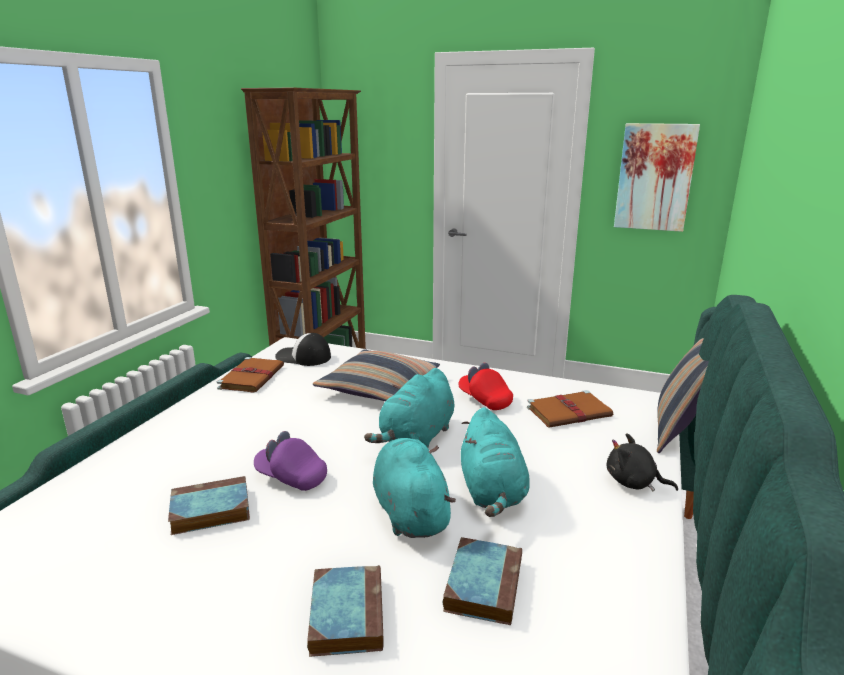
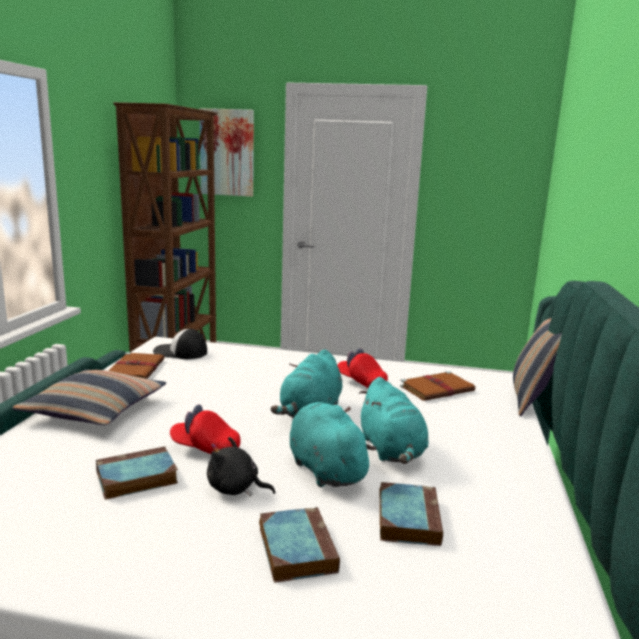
camera: 10 degrees left, 5 degrees down
purple cap [254,431,327,491] -> red cap [170,405,241,454]
pillow [313,349,440,401] -> pillow moved to [12,369,166,425]
black plush toy [607,433,678,491] -> black plush toy moved to [207,437,276,496]
picture [614,123,700,232] -> picture moved to [199,108,254,197]

